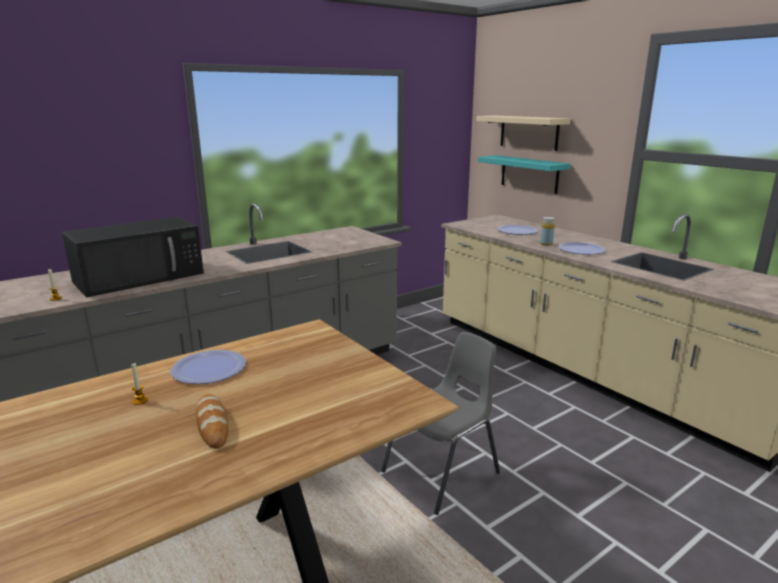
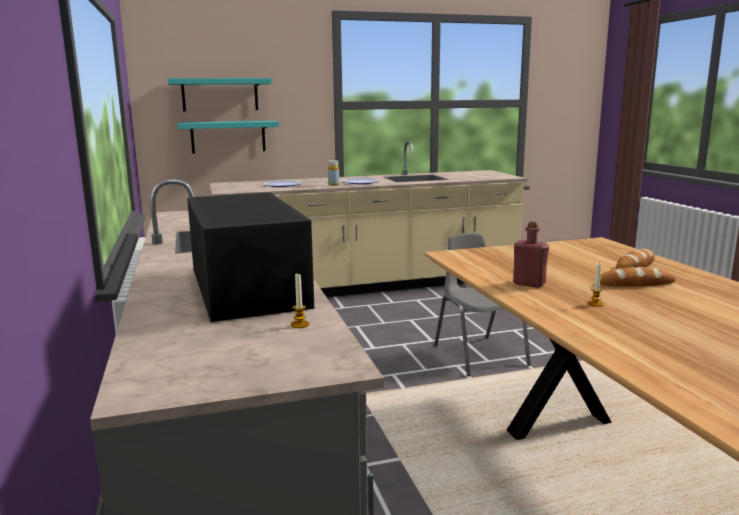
camera: 70 degrees left, 5 degrees down
plate [170,350,246,384] -> red bottle [513,221,549,288]
beige shelf [477,116,570,151] -> turquoise shelf [167,78,272,111]
none -> bread [616,249,655,269]

